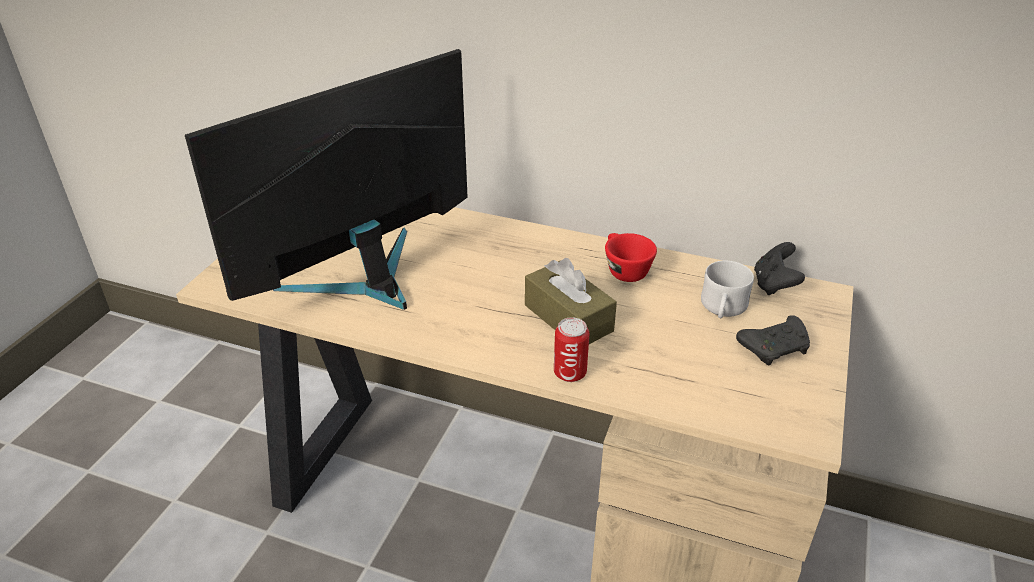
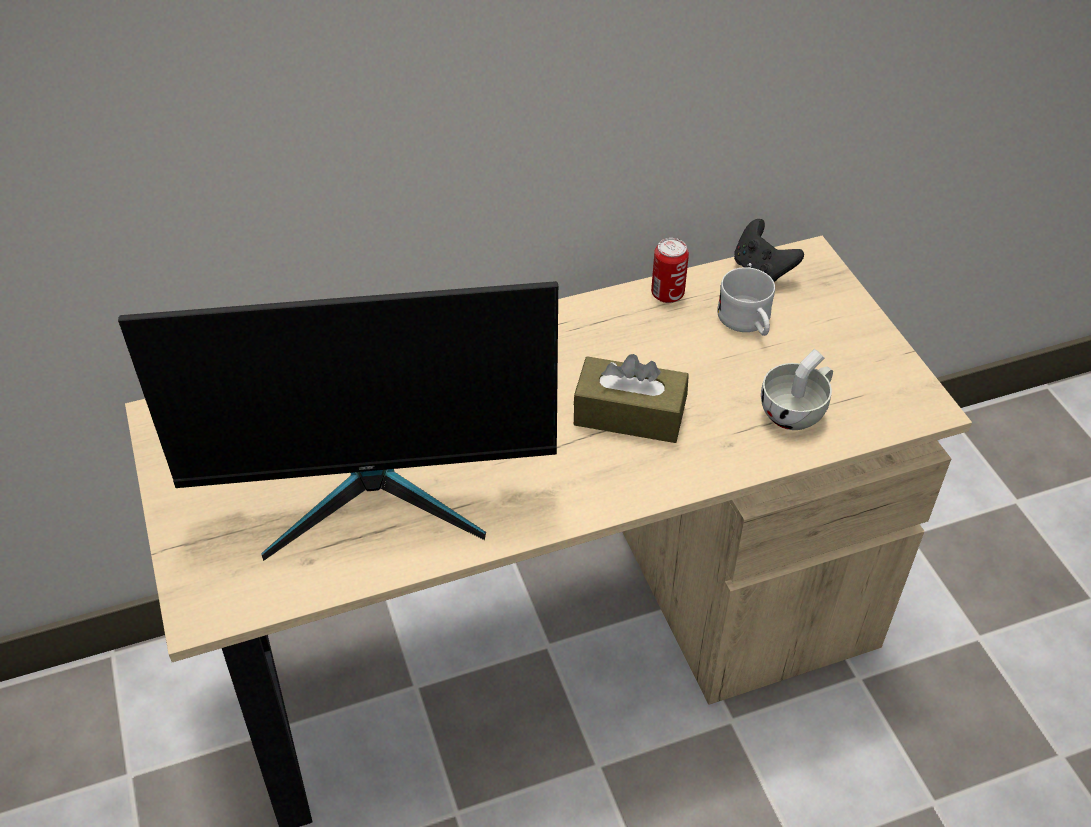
camera: 40 degrees left, 10 degrees up
monitor [185,49,468,310] -> monitor turned 105 degrees counterclockwise [118,281,558,561]
can [554,317,589,382] -> can moved to [651,238,689,303]
red cup [605,233,657,282] -> none
black game controller [736,315,810,365] -> none
none -> white cup [761,349,833,430]

